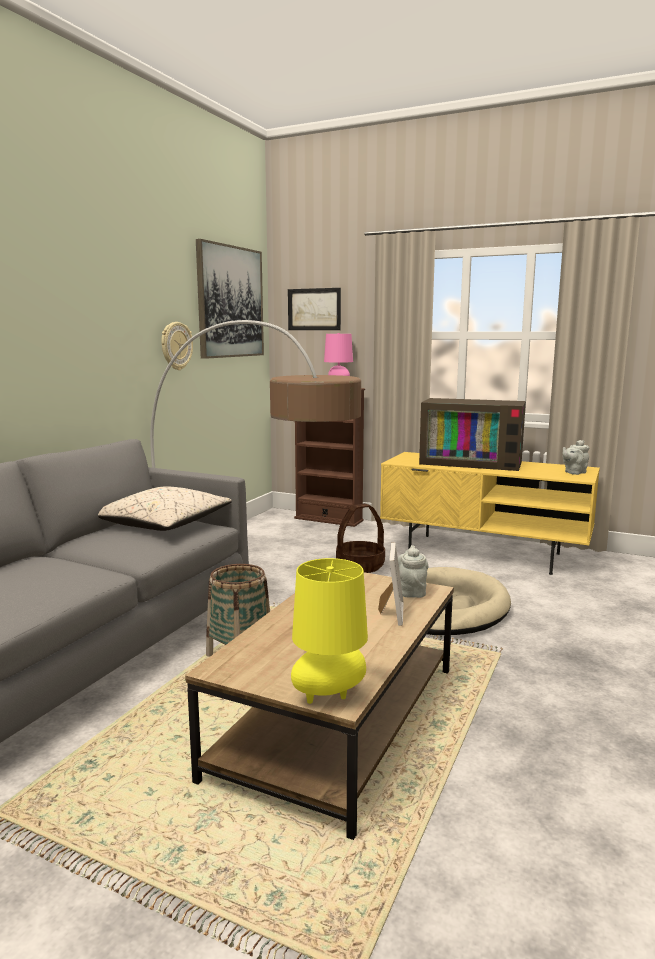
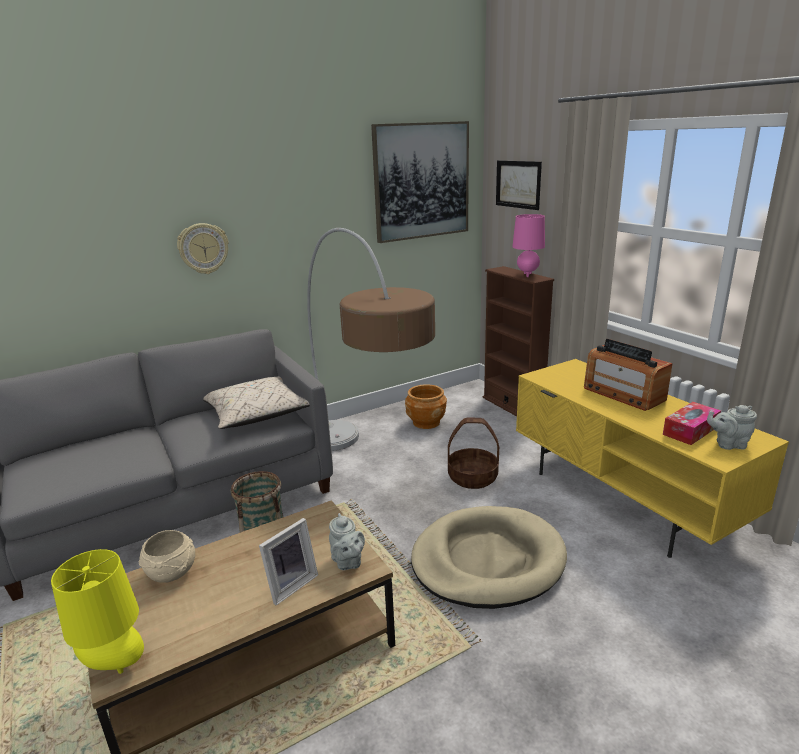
camera: 35 degrees right, 10 degrees up
wall clock [161,322,193,370] -> wall clock moved to [177,223,229,274]
grey teapot [398,545,428,598] -> grey teapot turned 120 degrees clockwise [329,513,365,570]
television [419,398,526,471] -> radio [584,339,673,411]
none -> beige bowl [139,530,195,583]
none -> brown planter [405,384,447,429]
none -> tissue box [663,402,721,445]

